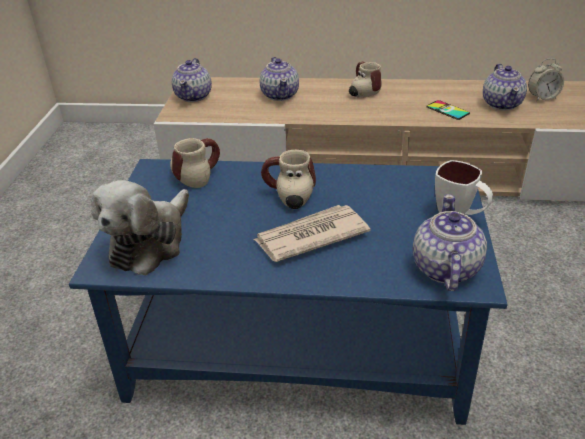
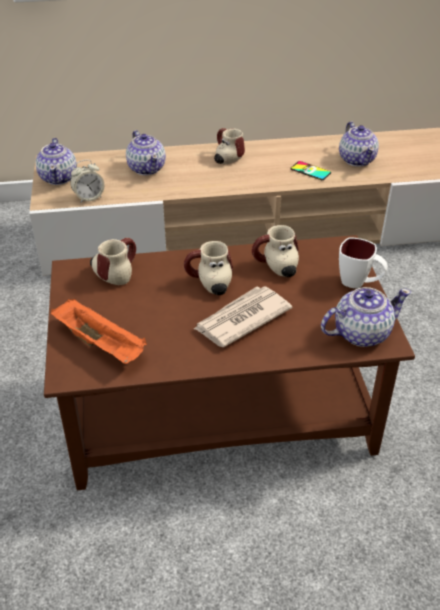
camera: 15 degrees left, 5 degrees up
blue coffee table [69,159,508,425] -> brown coffee table [44,235,415,490]
plush toy [91,180,189,275] -> orange tray [51,298,147,364]
teapot [413,194,487,291] -> teapot turned 75 degrees clockwise [321,287,411,347]
alarm clock [528,58,564,102] -> alarm clock moved to [70,160,104,203]
none -> mug [252,225,299,277]

